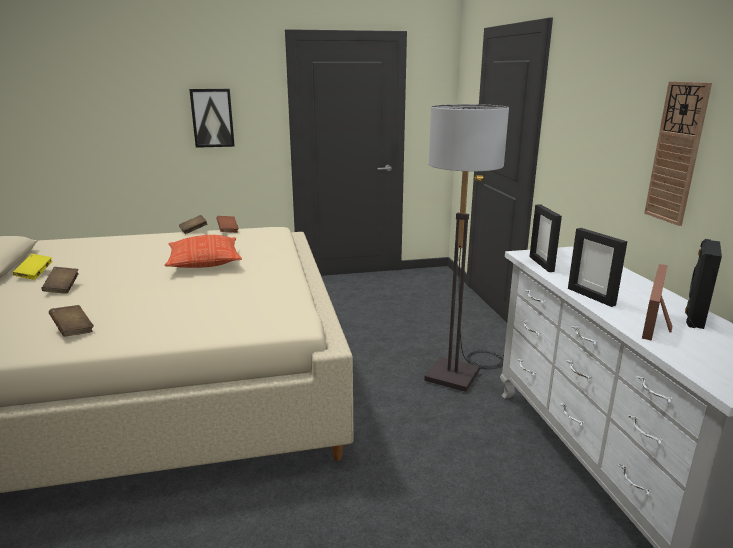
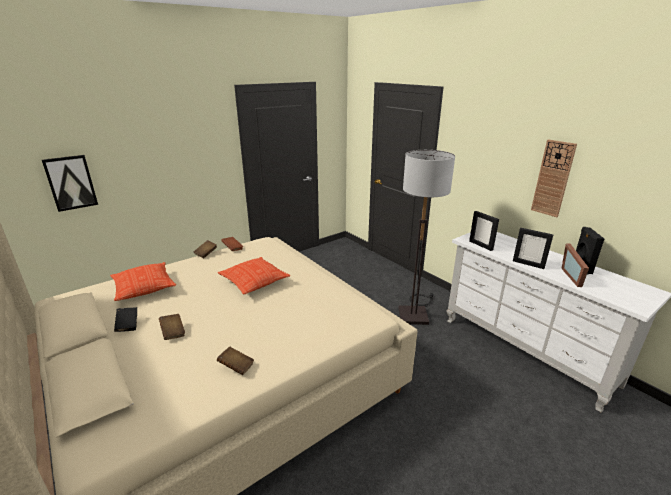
camera: 25 degrees left, 5 degrees up
yellow book [12,254,53,280] -> black book [114,307,137,332]
picture [189,89,235,148] -> picture moved to [42,155,98,212]
none -> orange pillow [110,262,176,301]

